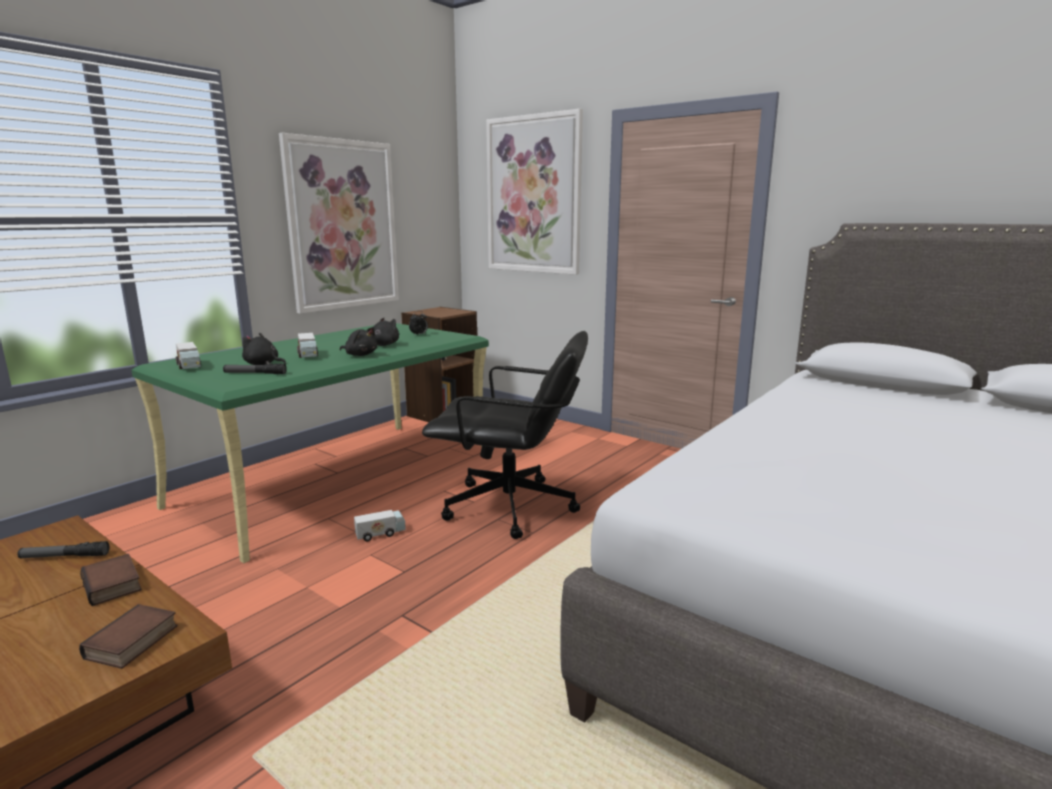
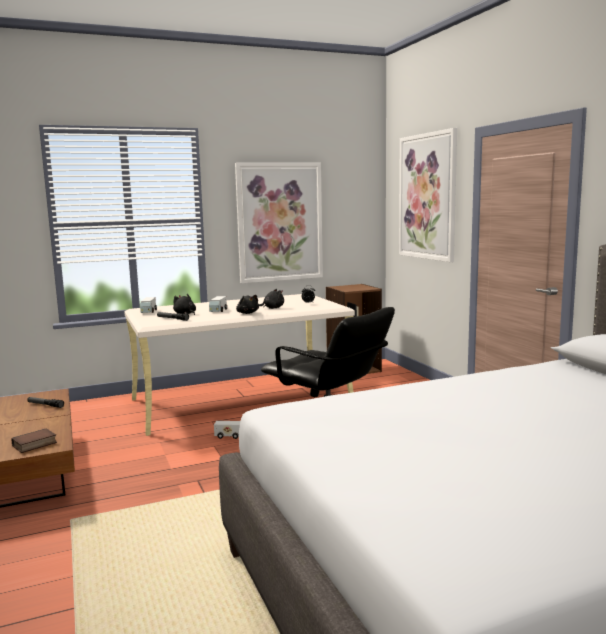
camera: 30 degrees right, 5 degrees down
book [80,554,142,606] -> none
green desk [132,323,489,563] -> beige desk [125,294,355,436]

